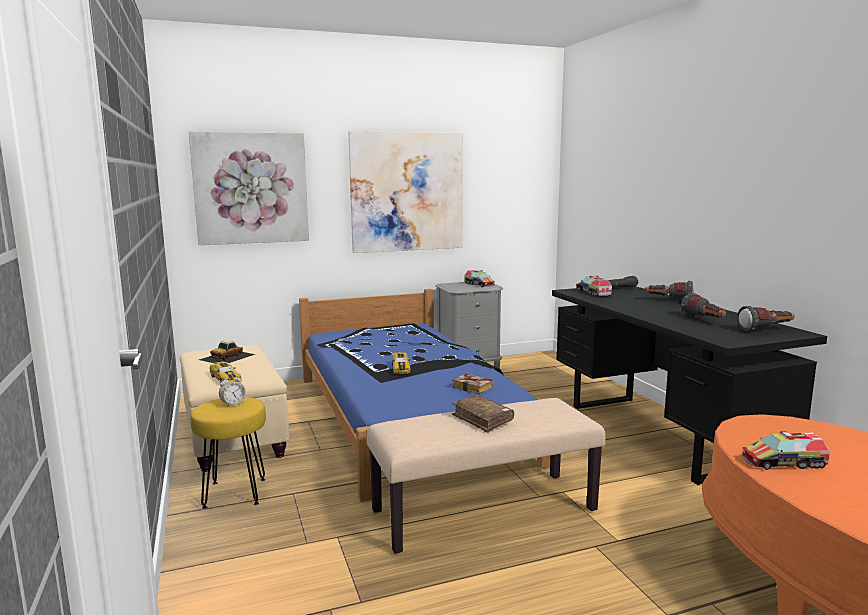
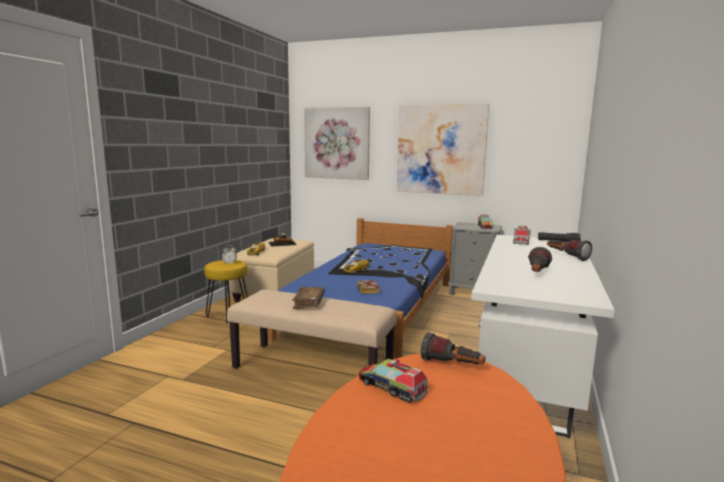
camera: 40 degrees right, 0 degrees up
black desk [552,286,827,485] -> white desk [471,235,615,438]
flashlight [737,306,795,332] -> flashlight moved to [421,332,485,364]

